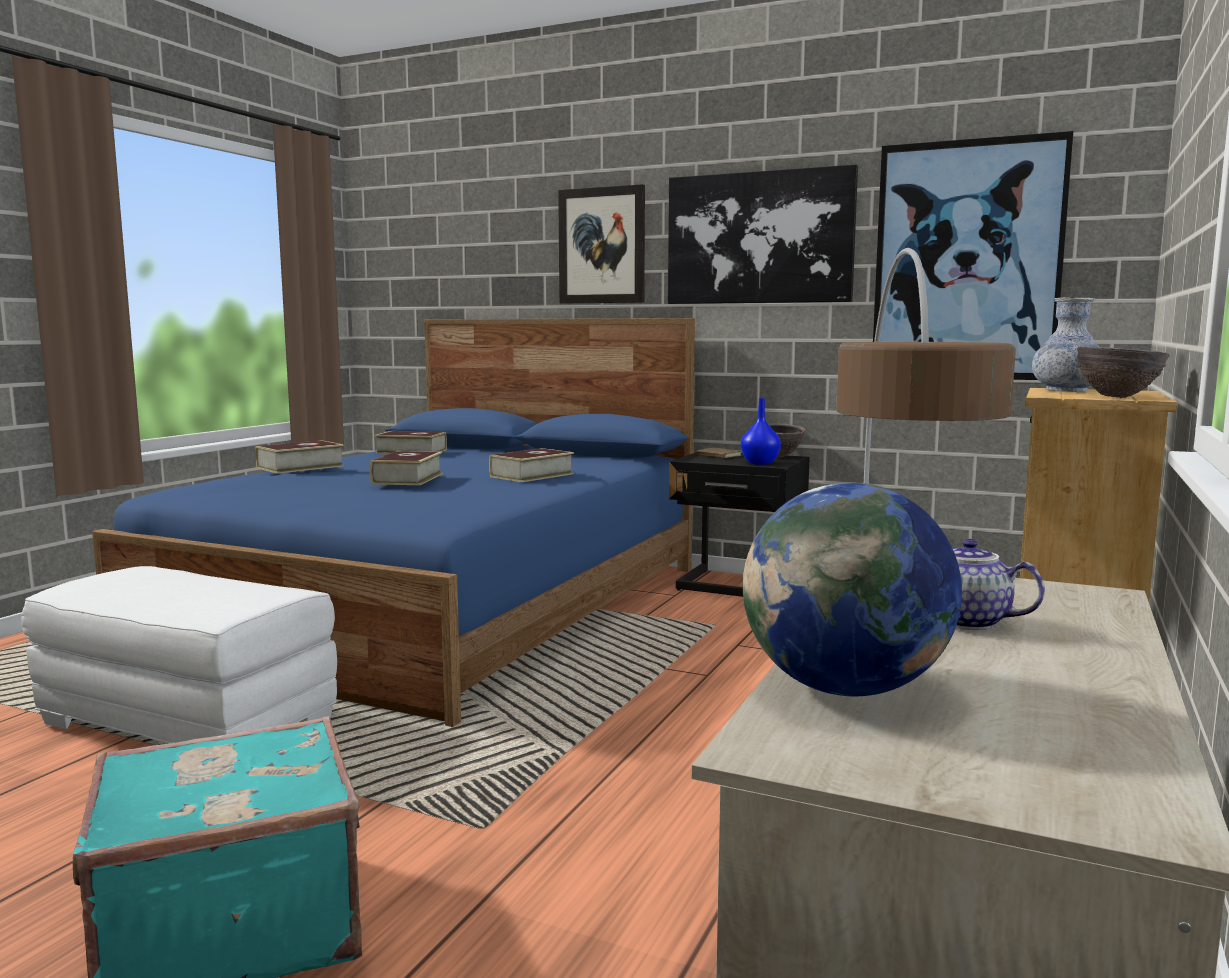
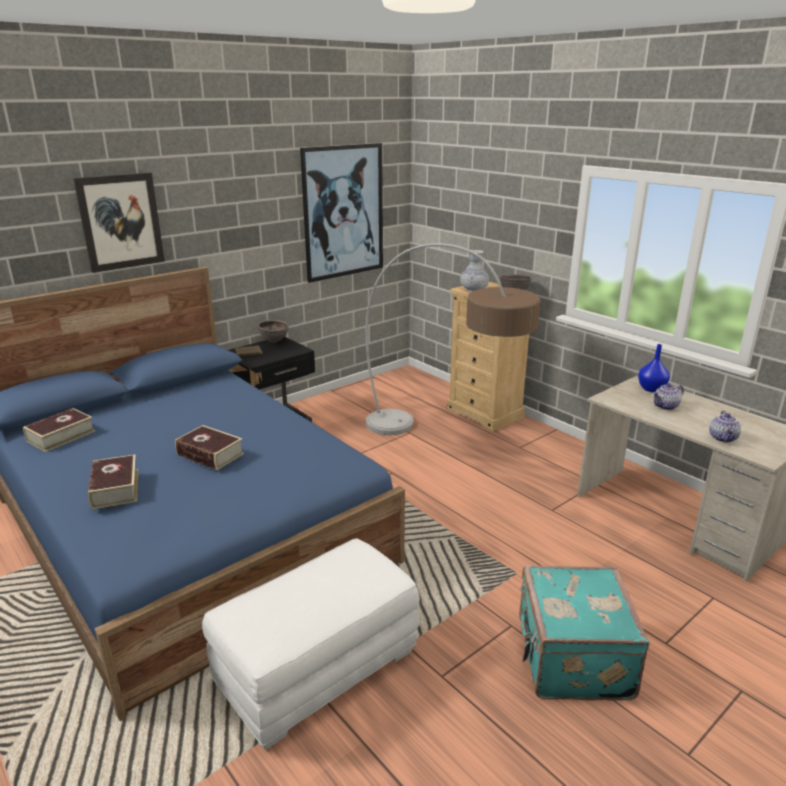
camera: 65 degrees left, 15 degrees up
book [489,448,574,482] -> none
picture [668,165,858,304] -> none
blue vase [741,398,781,465] -> blue vase moved to [638,344,670,392]
globe [743,482,962,696] -> teapot [709,410,741,443]

